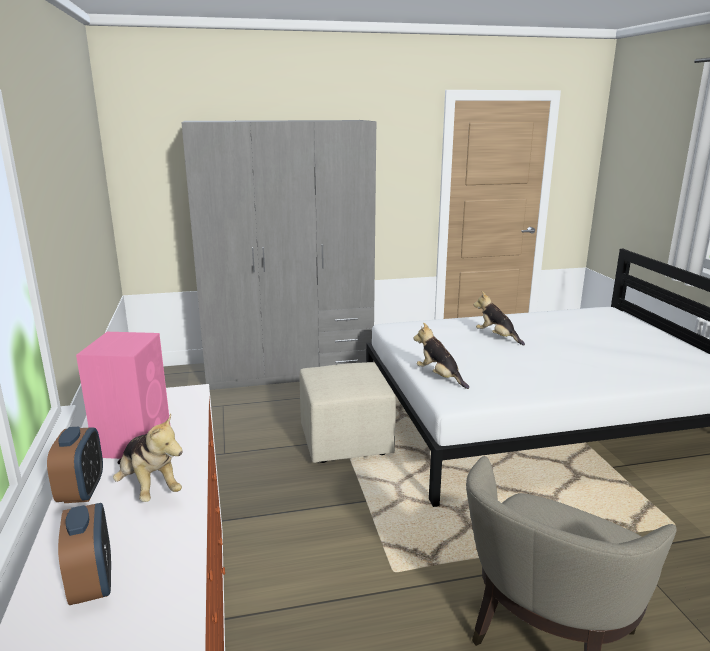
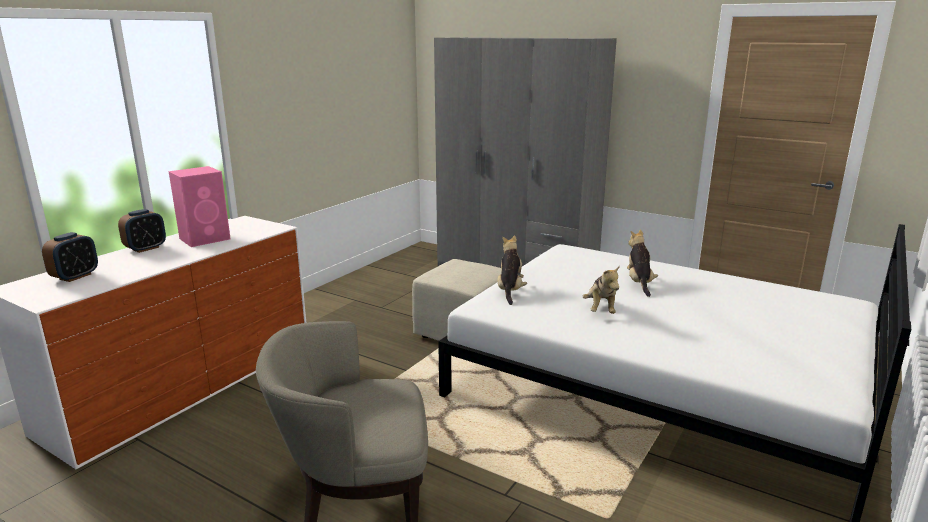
camera: 45 degrees right, 0 degrees up
plush toy [113,414,183,502] -> plush toy moved to [583,265,620,314]

